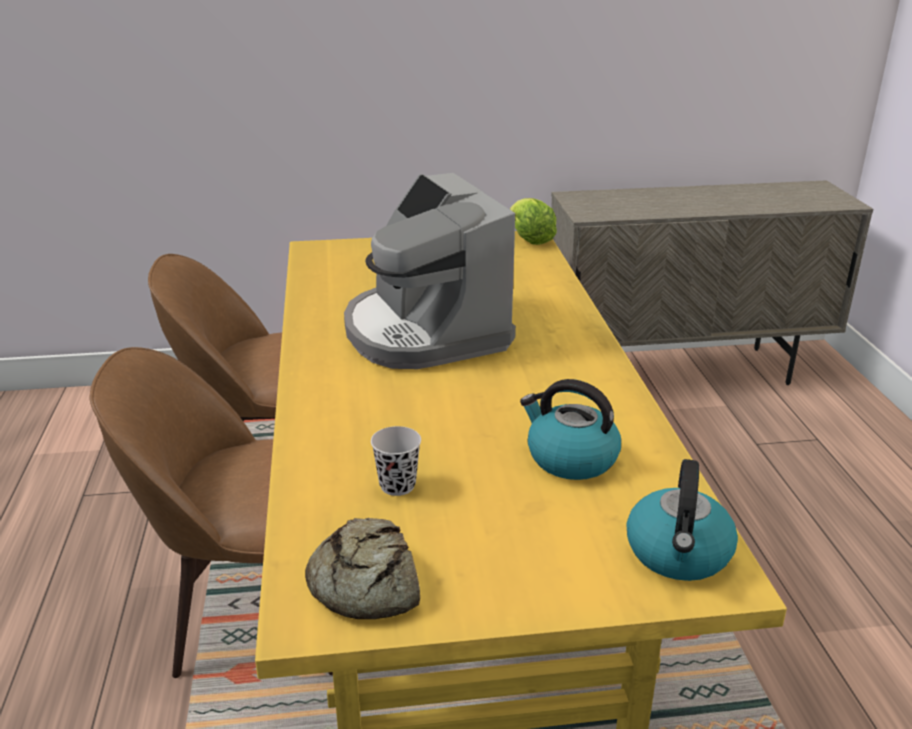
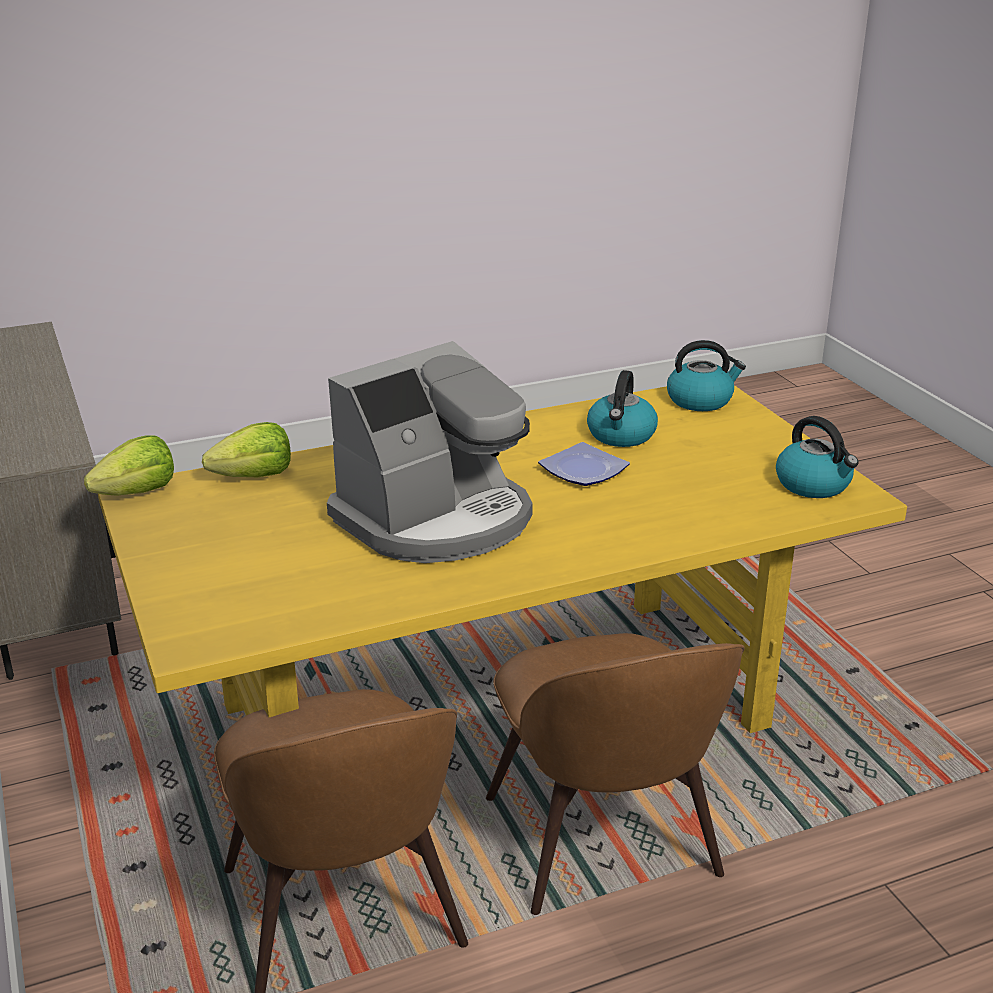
camera: 105 degrees left, 0 degrees up
bread [305,518,420,619] -> kettle [776,416,859,498]
black cup [371,426,421,496] -> none
none -> lettuce [202,422,291,477]
none -> plate [538,442,630,486]

